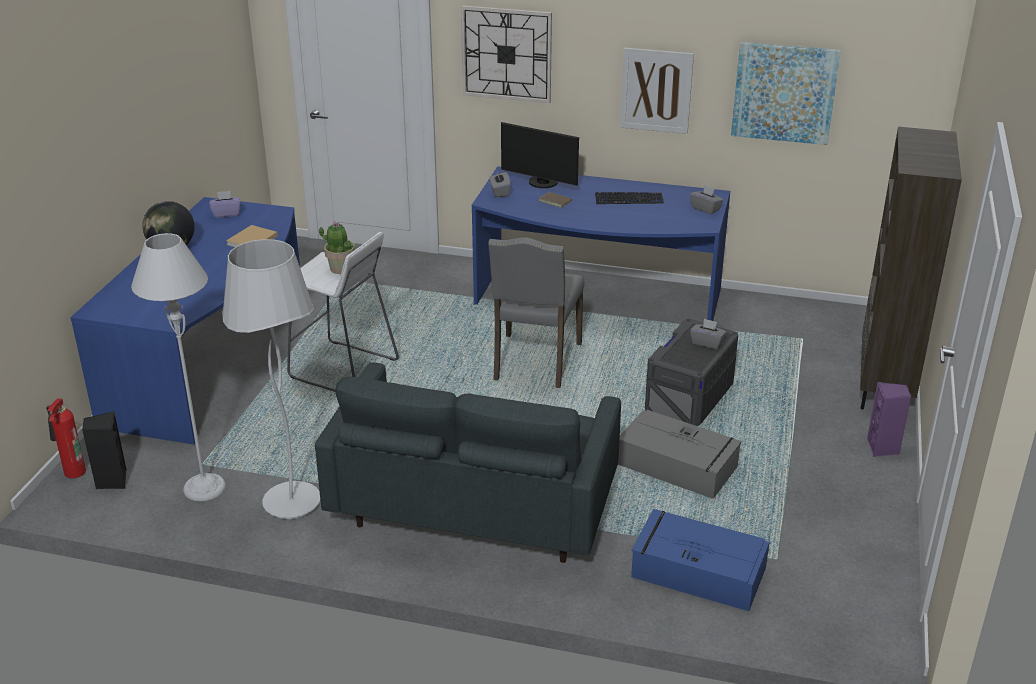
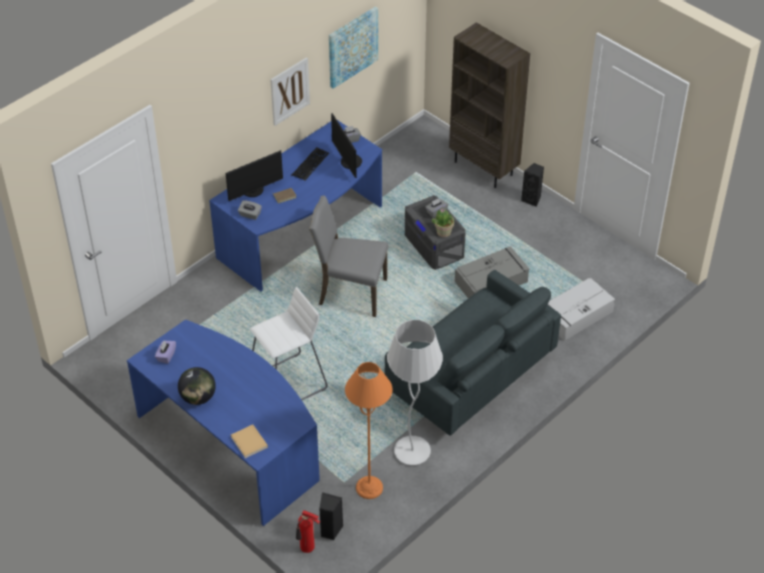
camera: 60 degrees left, 15 degrees up
grey floor lamp [131,233,226,501] -> orange floor lamp [345,362,393,499]
beige book [226,225,278,247] -> beige book moved to [231,425,268,458]
potted plant [319,221,355,274] -> potted plant moved to [432,209,454,237]
wall clock [461,5,552,103] -> none
grey chair [488,237,585,388] -> grey chair turned 150 degrees clockwise [309,196,388,317]
blue storage box [631,509,769,611] -> grey storage box [548,278,615,341]
purple speaker [867,382,911,457] -> black speaker [521,163,544,207]
none -> monitor [331,113,362,178]

